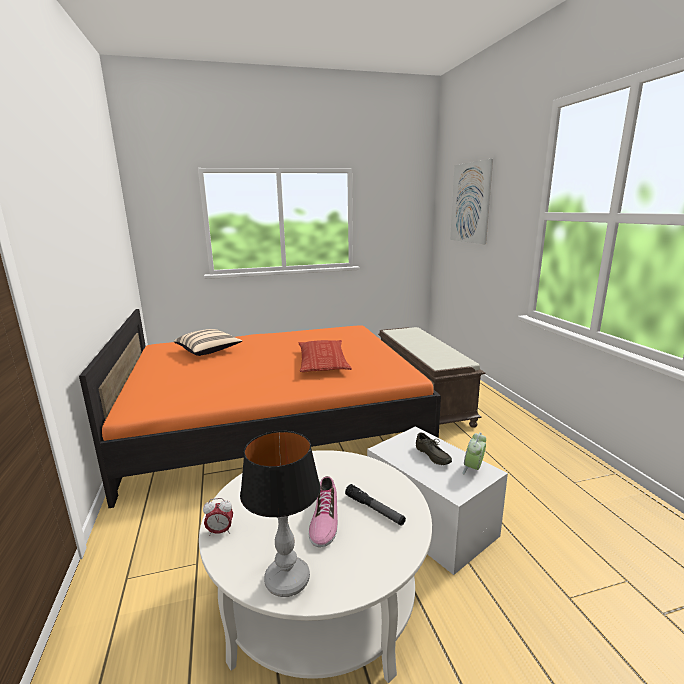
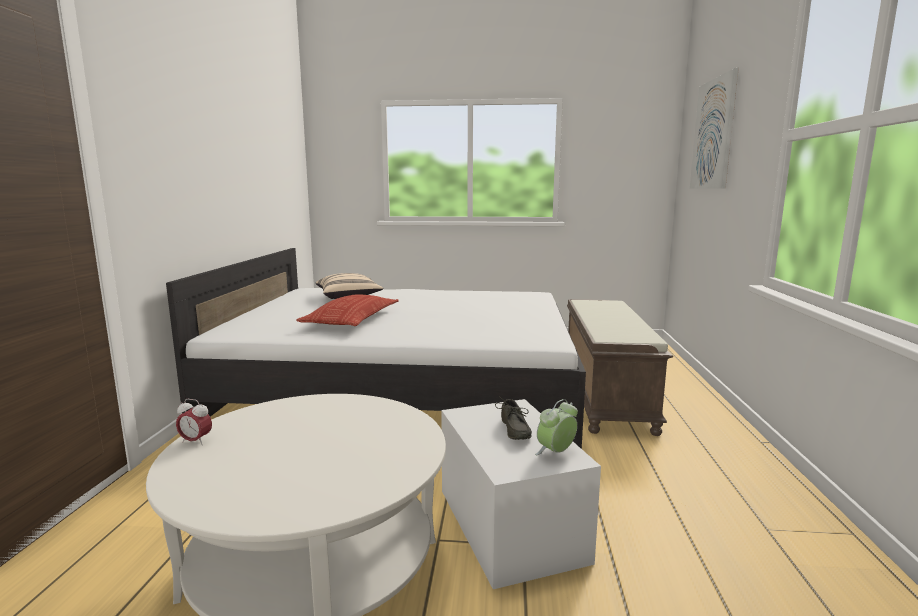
camera: 20 degrees right, 5 degrees down
orange bed [79,309,441,508] -> white bed [166,248,586,449]
table lamp [240,431,321,597] -> none
pillow [298,340,352,372] -> pillow moved to [296,294,398,326]
shoe [309,476,338,547] -> none
flashlight [345,484,406,526] -> none

